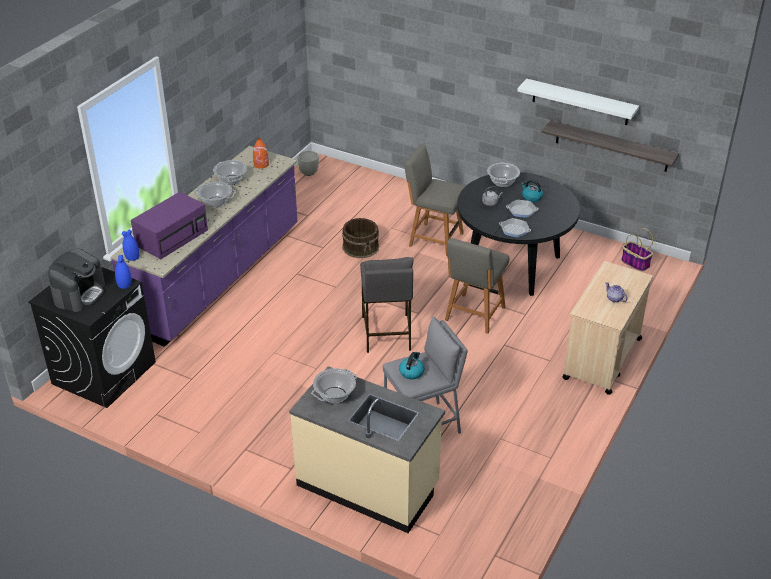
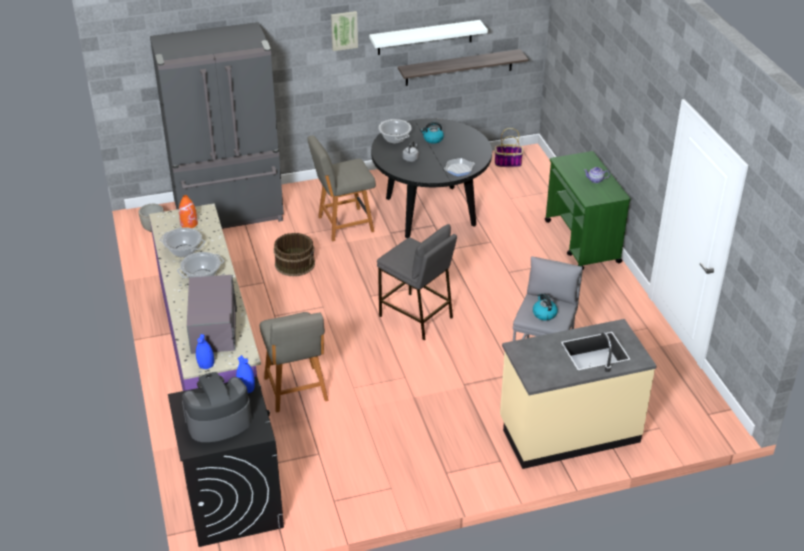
camera: 45 degrees left, 0 degrees up
coffee machine [48,249,105,312] -> coffee machine turned 90 degrees counterclockwise [182,372,252,442]
purple microwave [131,192,208,259] -> grey microwave [187,275,237,354]
cooking pot [311,368,357,403] -> none
grey chair [445,238,509,334] -> grey chair moved to [260,312,328,413]
frying pan [506,200,538,218] -> none
beige cart [562,261,653,395] -> green cart [545,151,631,269]
none -> grey fridge [150,22,284,229]
none -> picture [331,11,358,51]

